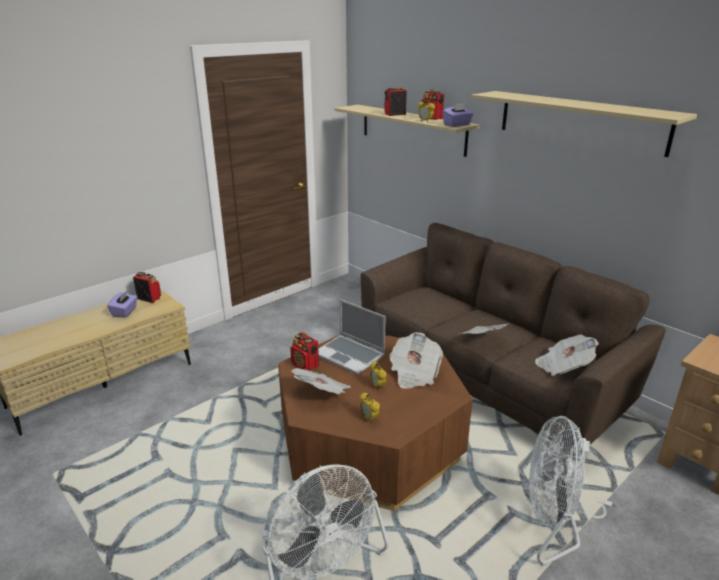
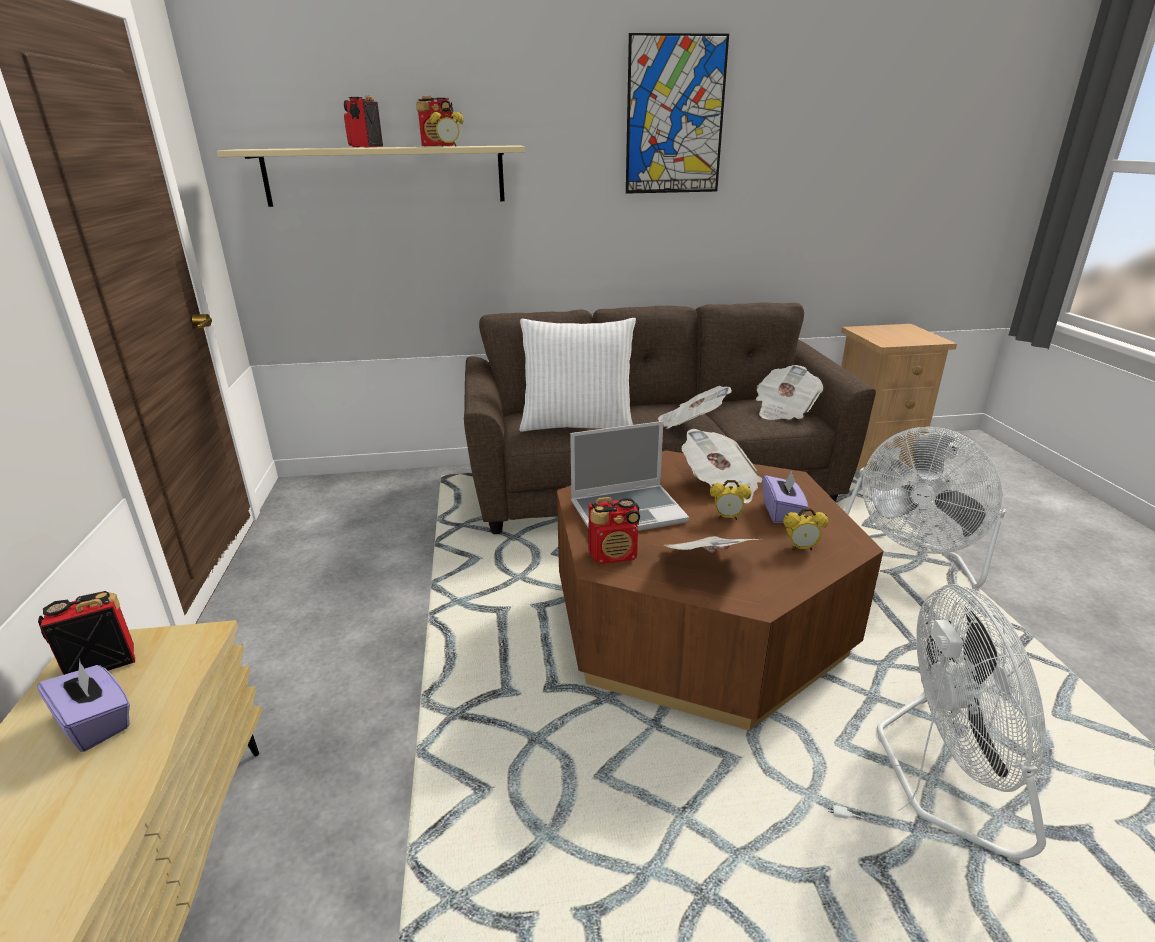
camera: 55 degrees left, 0 degrees up
purple tissue box [442,103,473,127] -> purple tissue box moved to [763,471,808,523]
beige shelf [471,91,697,157] -> picture [626,33,729,194]
none -> white pillow [520,318,636,432]

